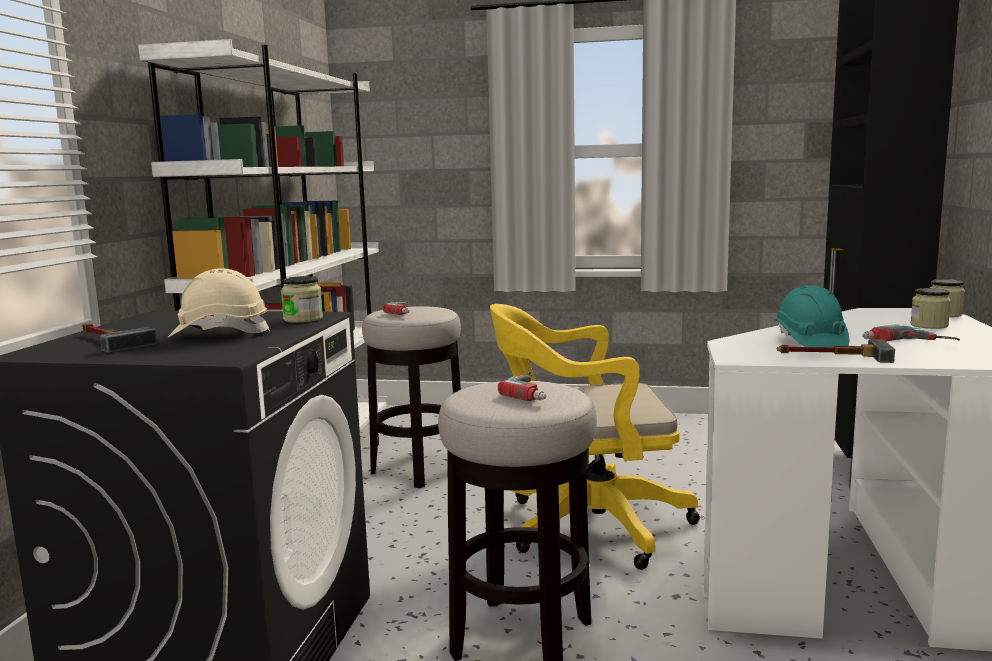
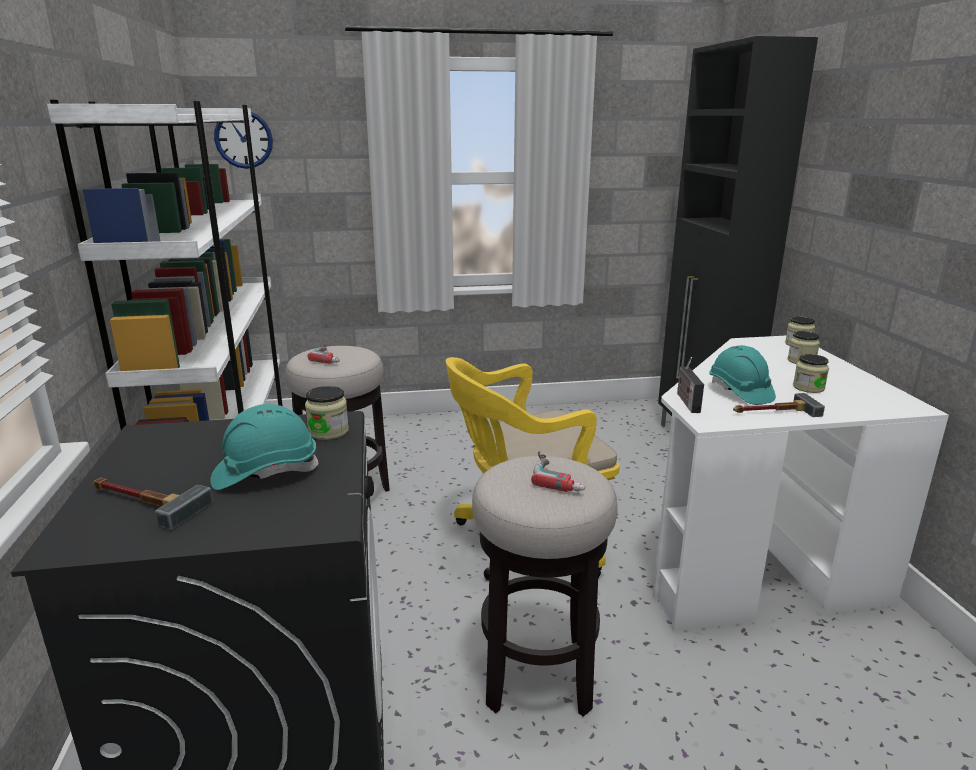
camera: 20 degrees left, 10 degrees up
beige hard hat [167,268,271,338] -> turquoise hard hat [211,404,319,490]
power drill [862,324,960,341] -> jar [793,354,829,393]
none -> wall clock [214,112,273,169]
none -> radio [677,357,704,413]

